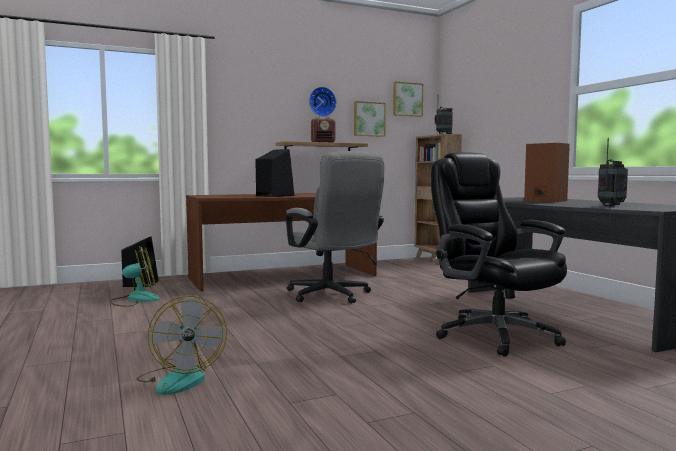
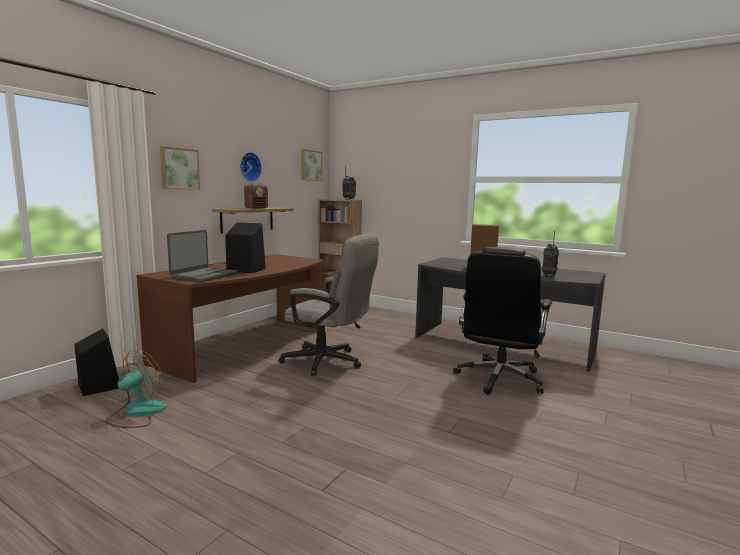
camera: 35 degrees left, 5 degrees up
fan [137,296,227,395] -> none
picture [354,101,386,137] -> picture moved to [160,146,200,190]
black office chair [431,152,567,357] -> black office chair turned 90 degrees counterclockwise [453,247,552,395]
none -> laptop [167,230,239,282]

